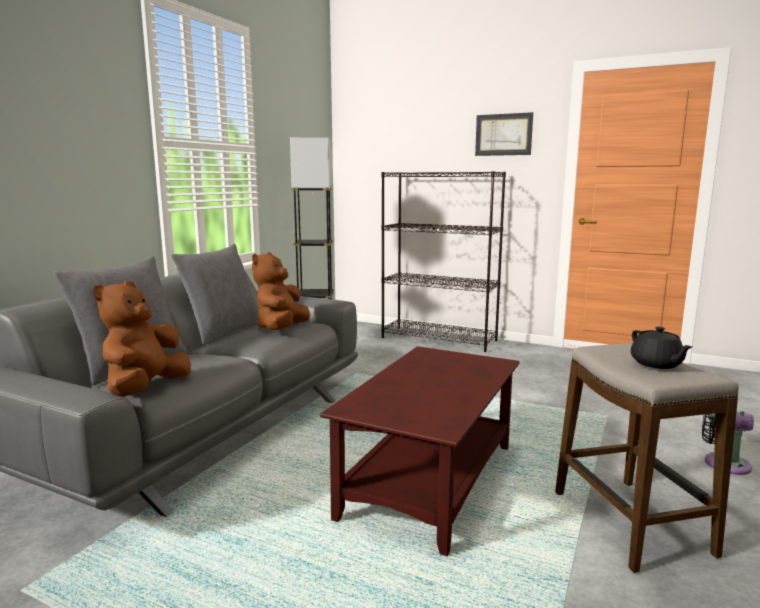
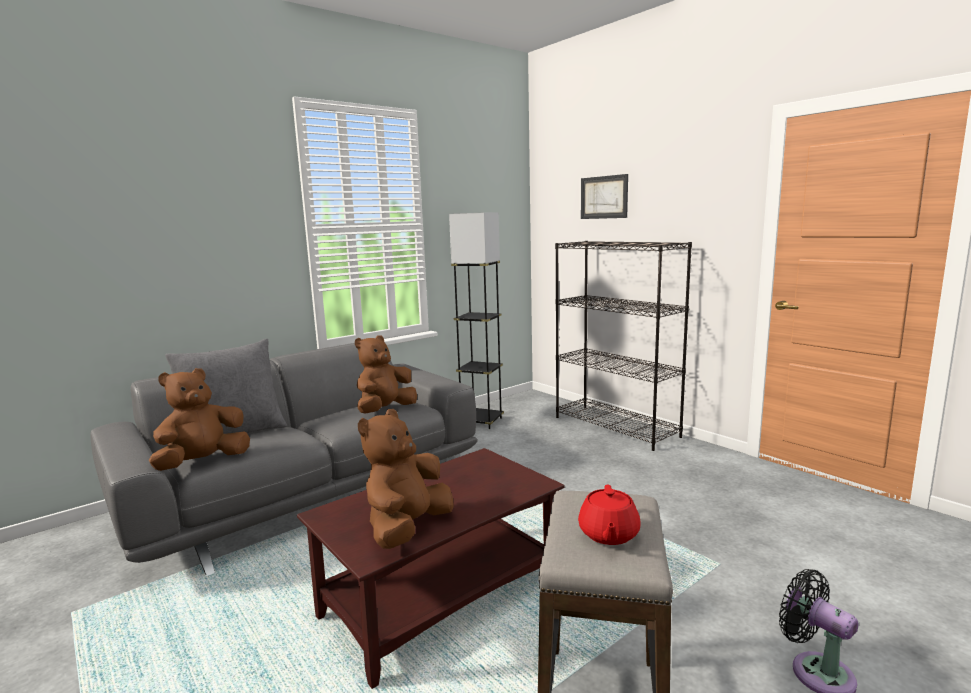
camera: 25 degrees right, 0 degrees up
grey pillow [171,244,259,345] -> none
picture [475,112,533,156] -> picture moved to [581,174,628,219]
black teapot [631,327,692,369] -> red teapot [578,485,641,545]
none -> brown plush toy [358,409,454,549]

